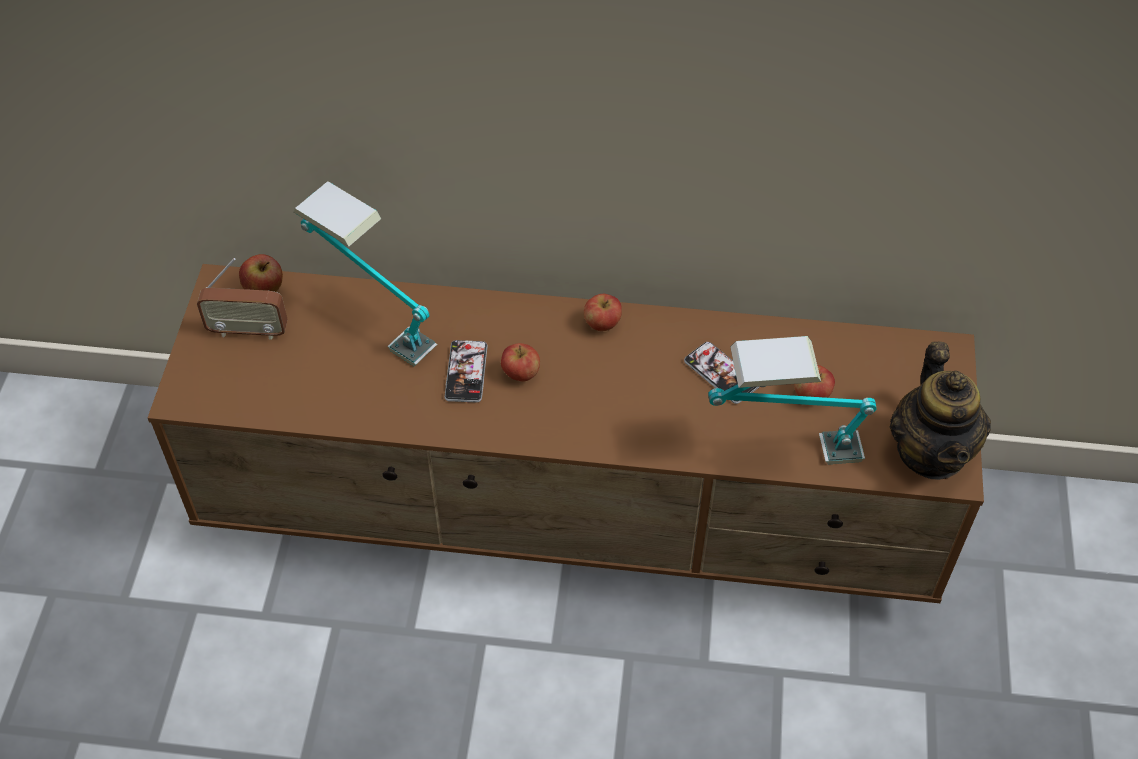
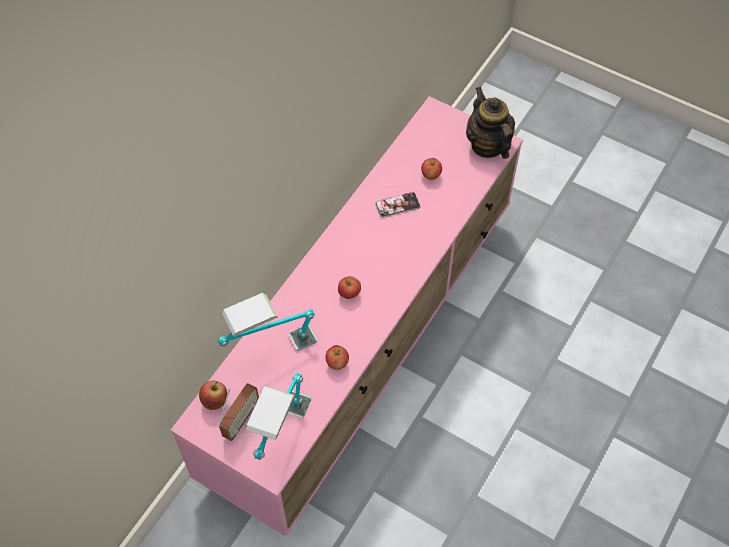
camera: 65 degrees left, 5 degrees up
brown tv stand [148,264,984,603] -> pink tv stand [171,96,523,537]
phone [444,340,488,402] -> none
apple [584,294,622,331] -> apple moved to [325,345,349,370]
table lamp [708,336,877,464] -> table lamp moved to [246,373,311,460]
teapot [890,341,991,480] -> teapot turned 135 degrees counterclockwise [466,87,515,159]

